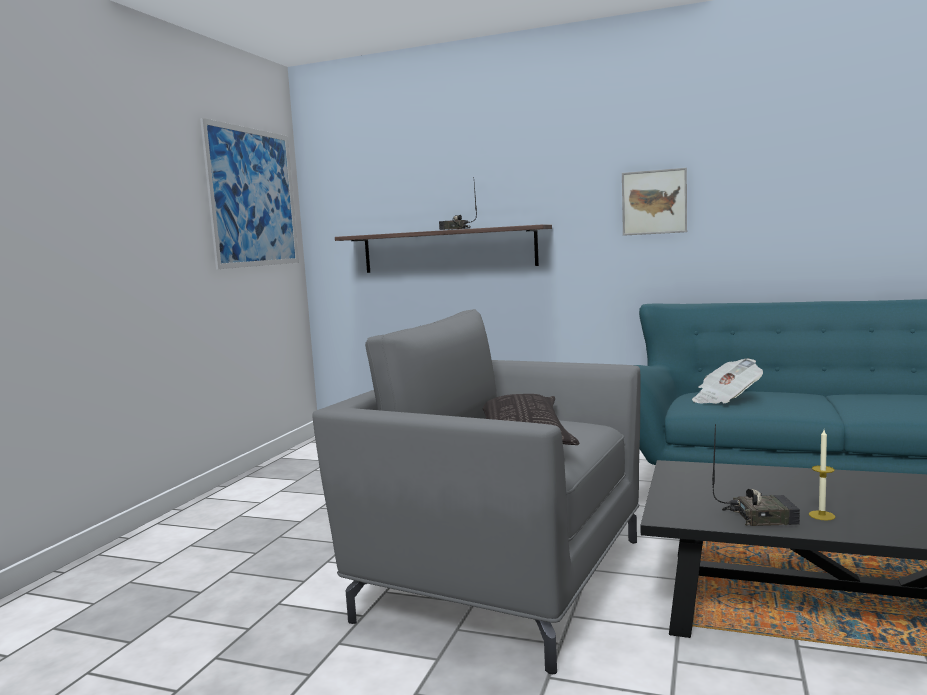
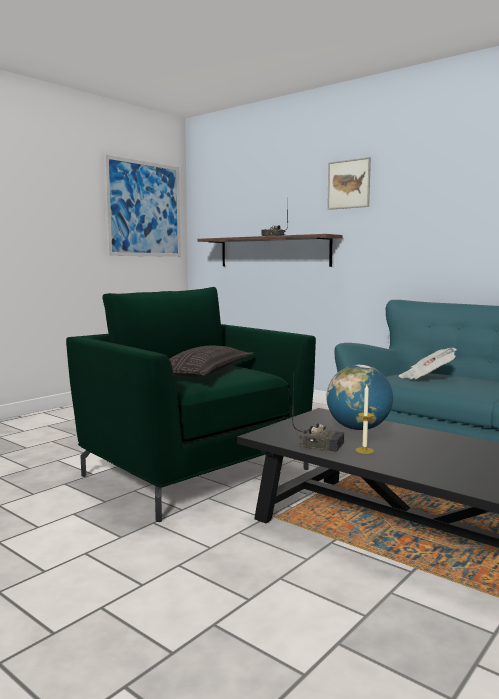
camera: 20 degrees right, 0 degrees up
grey armchair [312,309,640,674] -> green armchair [66,287,316,522]
picture [622,168,687,236] -> picture moved to [327,157,371,210]
none -> globe [326,365,393,431]

